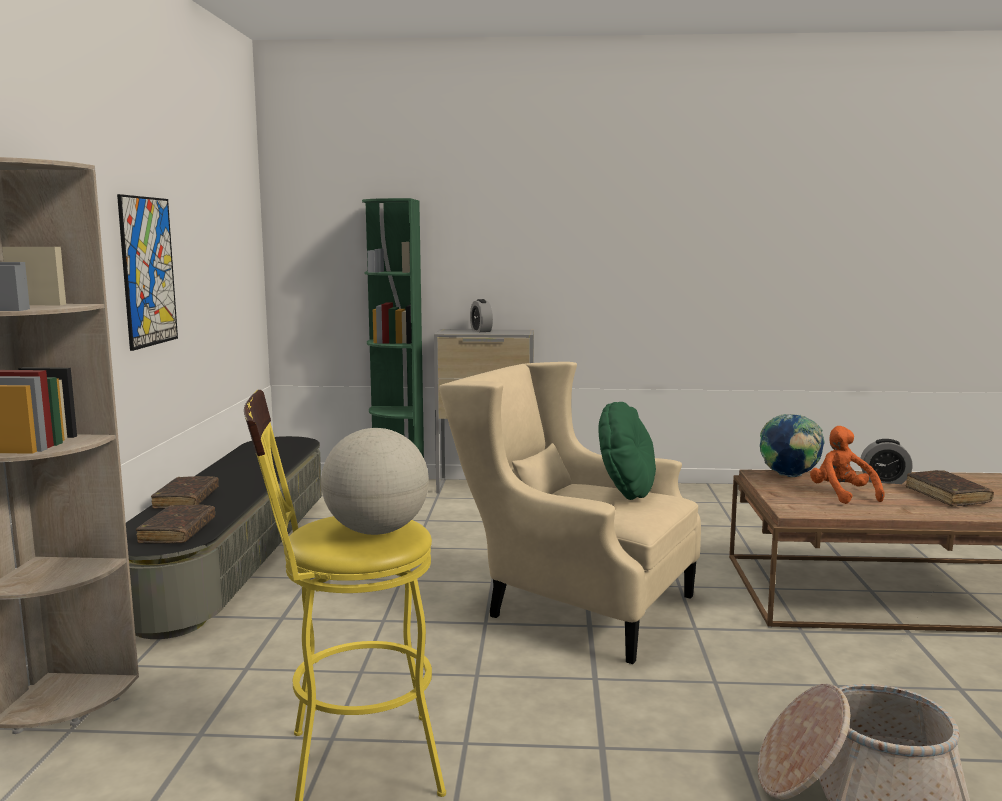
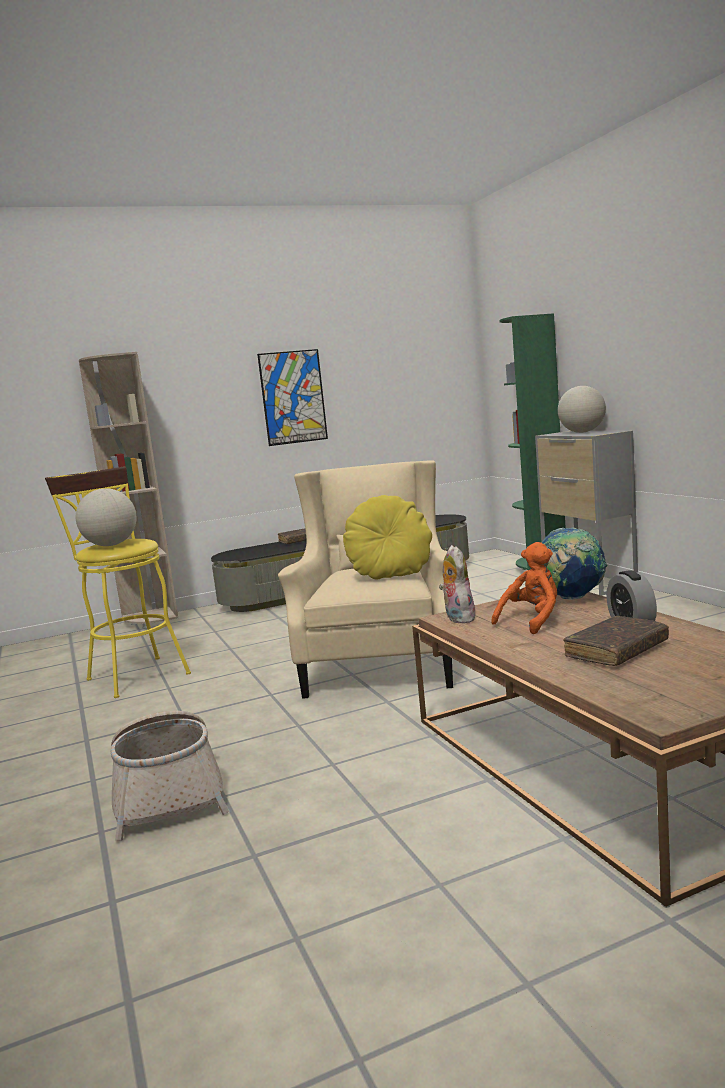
camera: 65 degrees right, 0 degrees up
brown book [136,505,215,544] -> none
alarm clock [470,299,493,332] -> globe [558,386,606,433]
green pillow [598,402,656,500] -> yellow pillow [343,495,432,579]
none -> plush toy [439,545,475,623]

